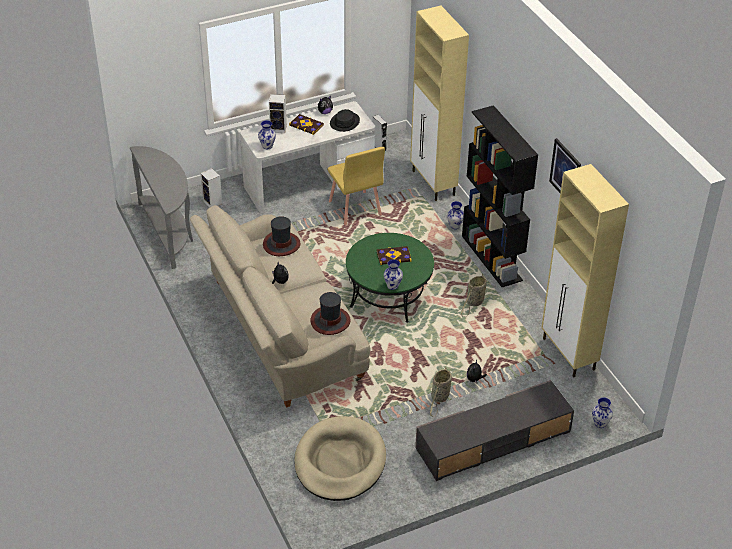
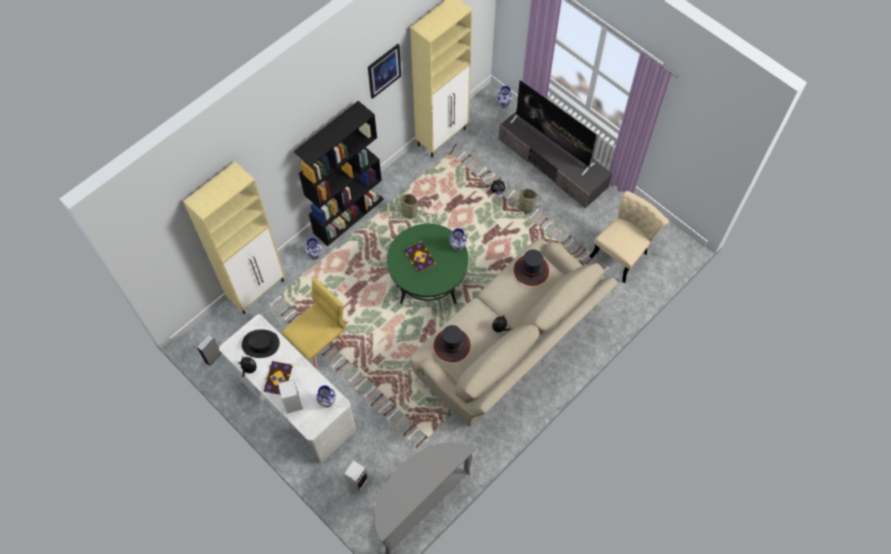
camera: 110 degrees left, 20 degrees up
beige dog bed [294,416,386,501] -> beige chair [590,191,669,283]
none -> television [510,80,597,175]

